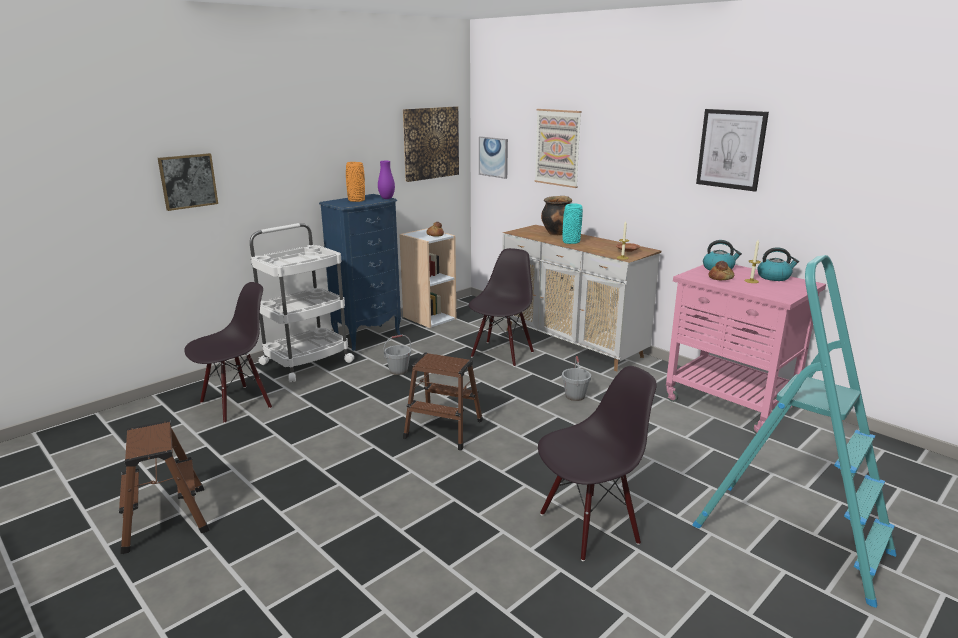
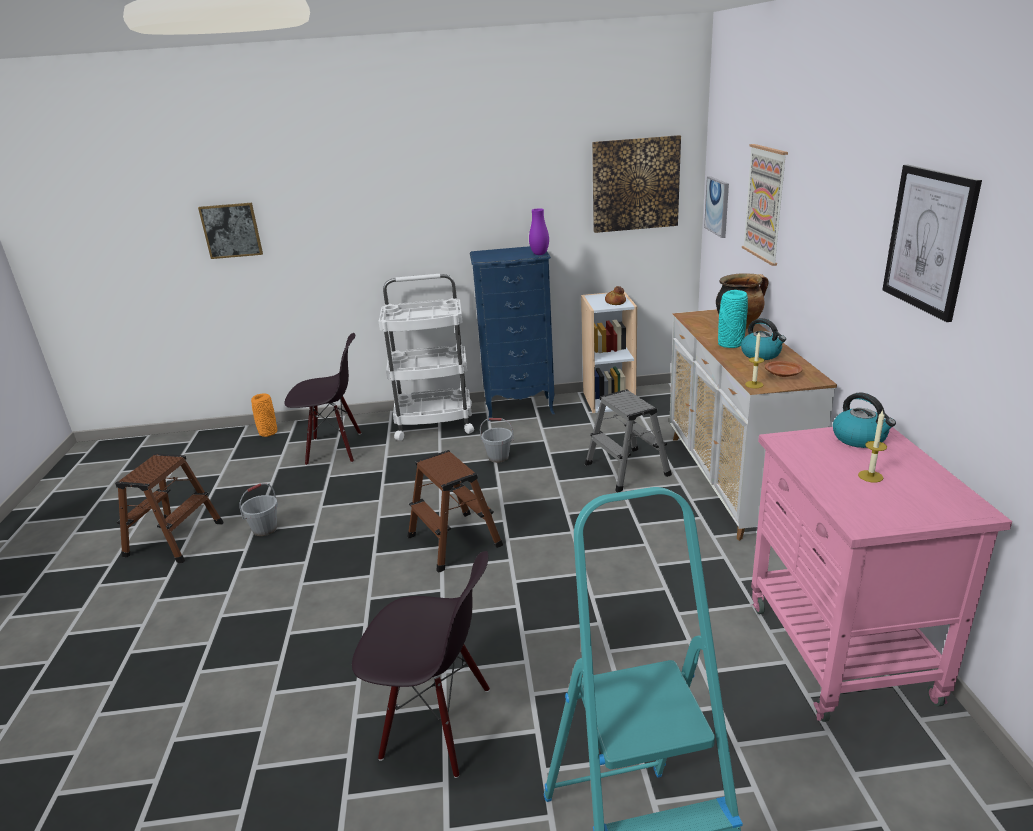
camera: 40 degrees right, 5 degrees up
picture [158,153,218,211] -> picture moved to [198,203,263,259]
orange vase [346,162,365,202] -> orange vase moved to [251,393,277,437]
black chair [469,248,534,367] -> grey step ladder [585,389,672,493]
grey bucket [562,356,591,401] -> grey bucket moved to [239,483,278,536]
bread [709,261,734,280] -> none
kettle [757,247,799,281] -> kettle moved to [741,318,786,360]

